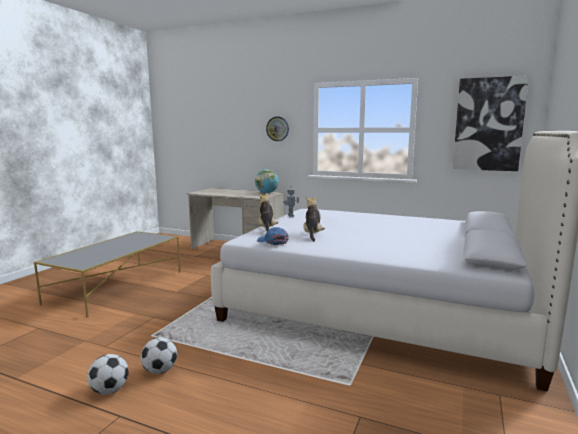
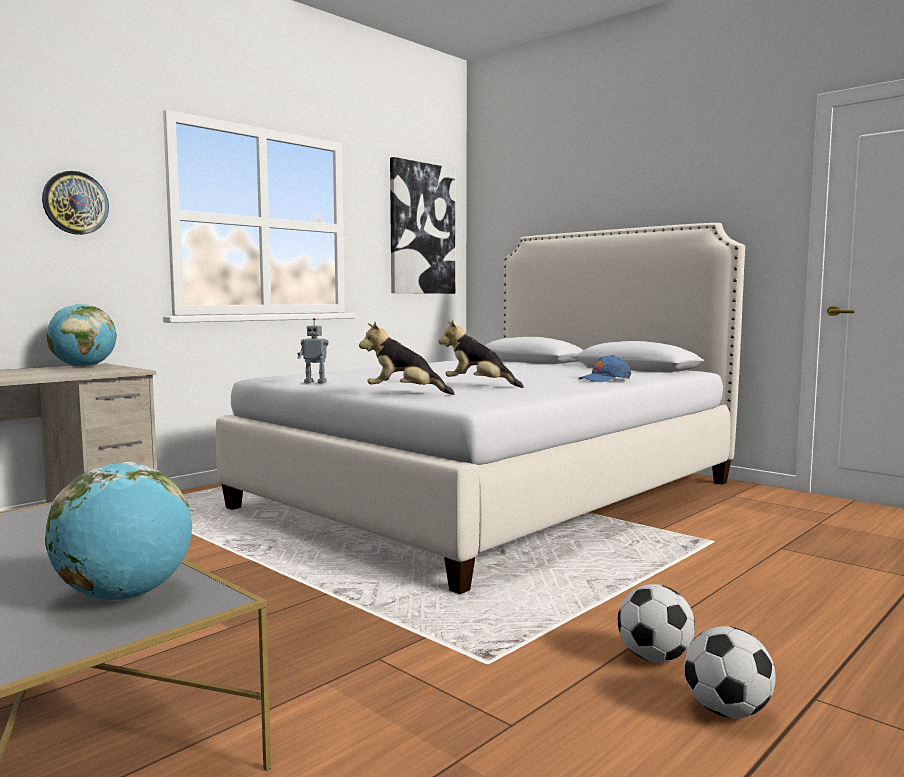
camera: 70 degrees left, 5 degrees down
blue cap [257,227,289,245] -> blue cap moved to [578,355,631,382]
none -> globe [45,462,192,601]

